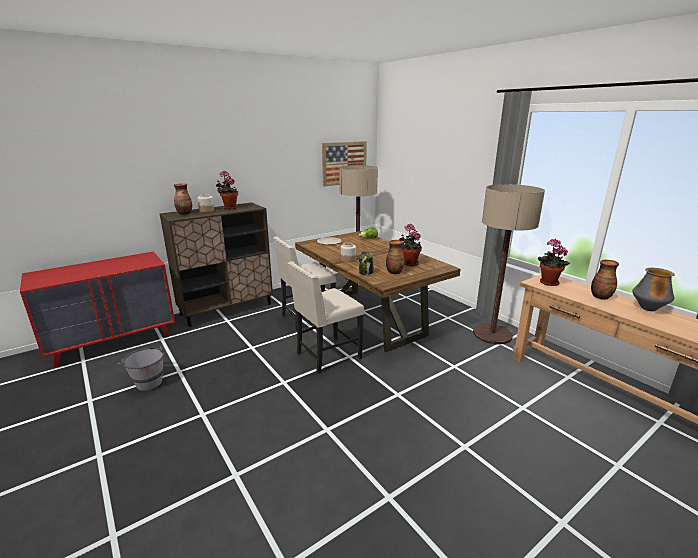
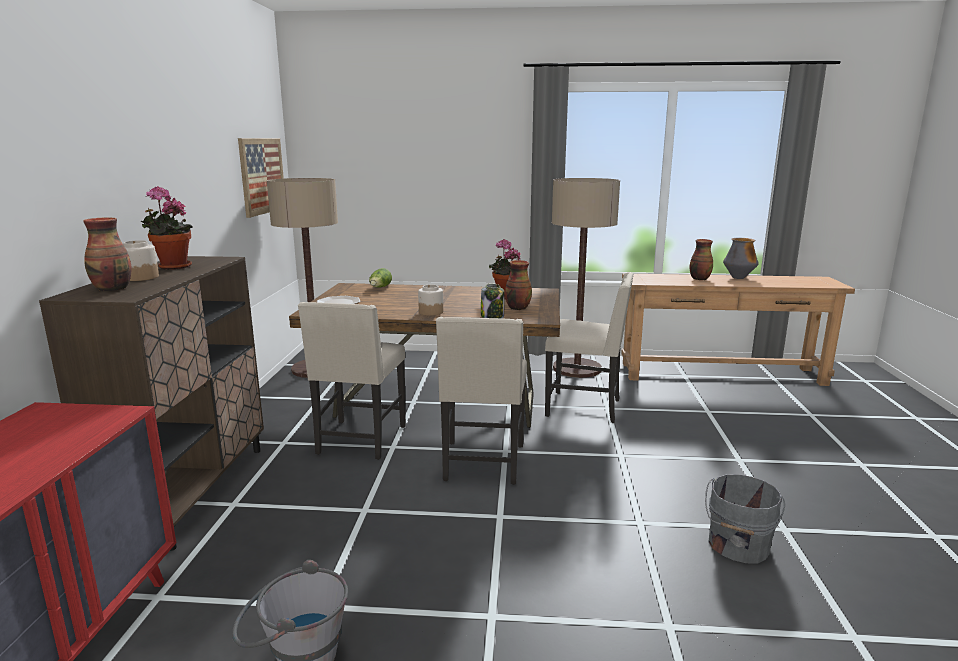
camera: 50 degrees left, 5 degrees down
potted plant [538,238,570,286] -> none
none -> beige chair [545,272,634,423]
none -> grey bucket [705,474,785,563]

